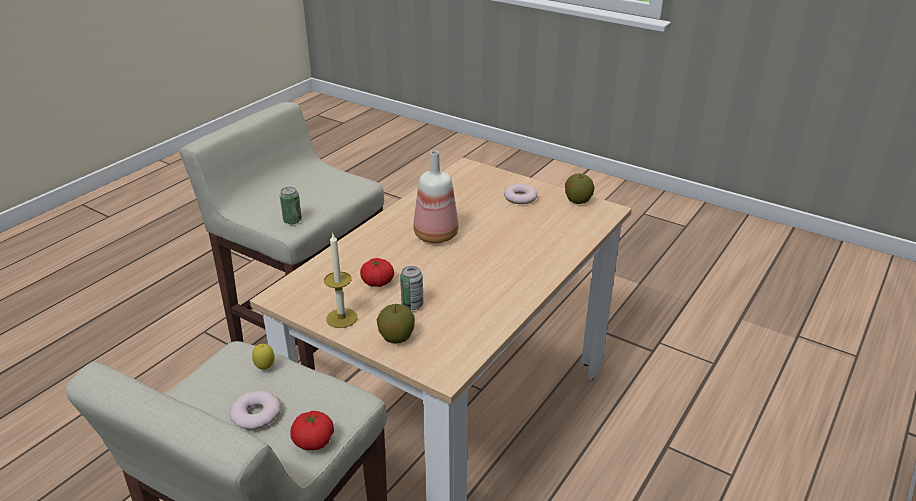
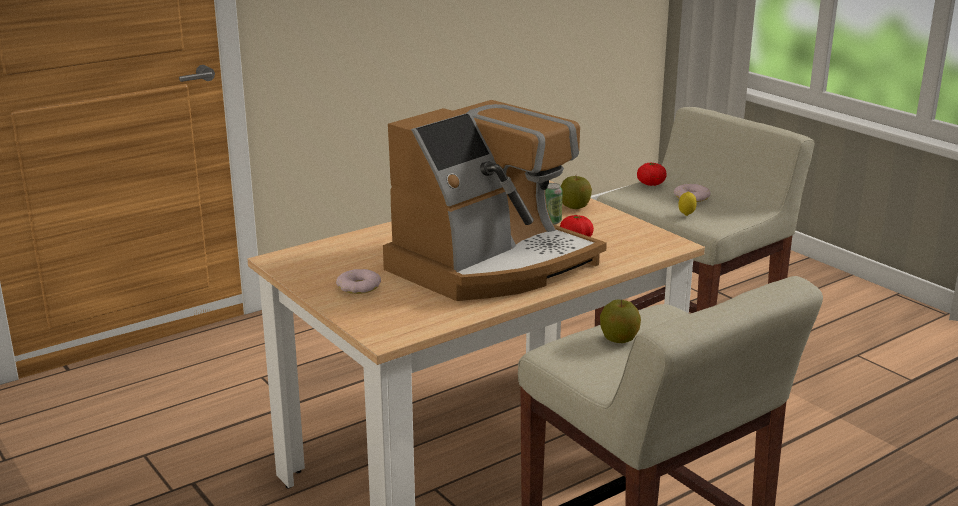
camera: 160 degrees left, 10 degrees down
can [280,187,302,224] -> none
candle [324,234,357,328] -> none
bottle [413,151,459,243] -> coffee machine [383,100,607,301]
apple [565,173,595,204] -> apple moved to [600,299,641,343]

